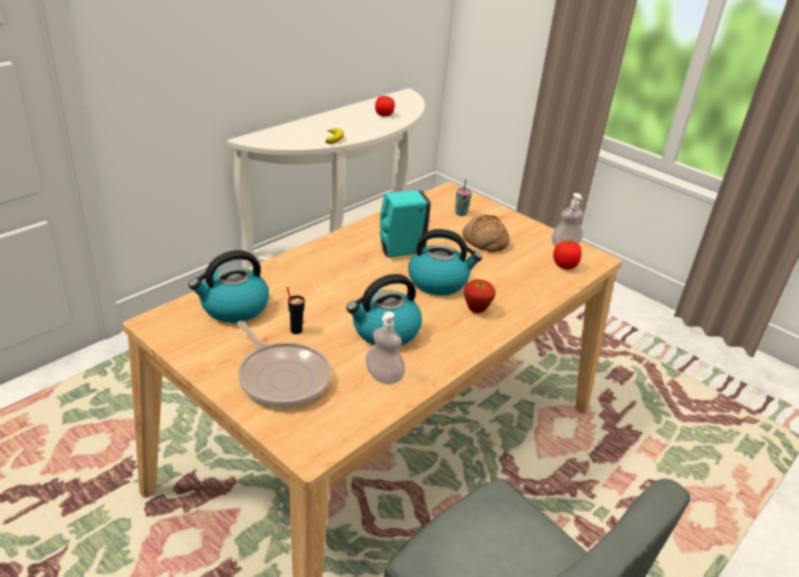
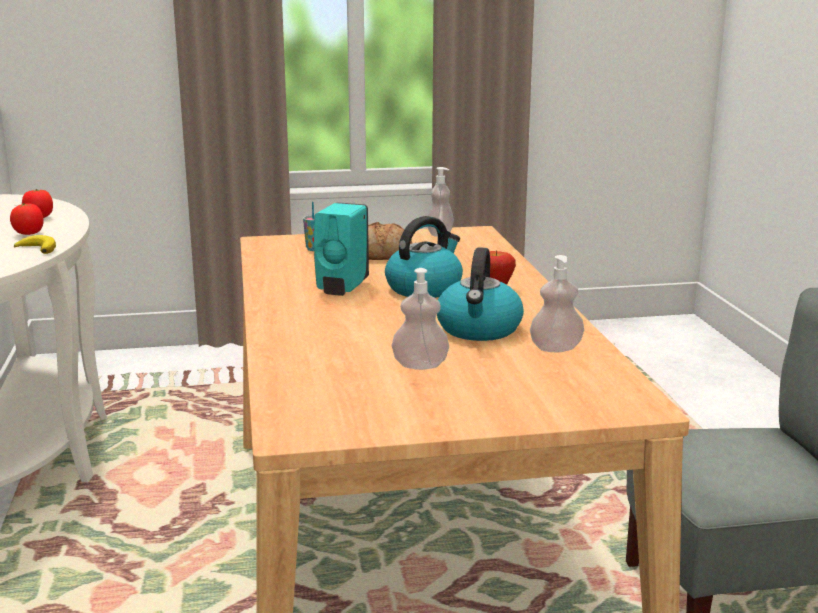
camera: 50 degrees left, 15 degrees down
kettle [189,250,269,323] -> none
frying pan [237,321,331,407] -> none
black cup [287,287,305,334] -> soap dispenser [392,268,449,370]
tomato [553,240,582,270] -> tomato moved to [10,203,44,235]

